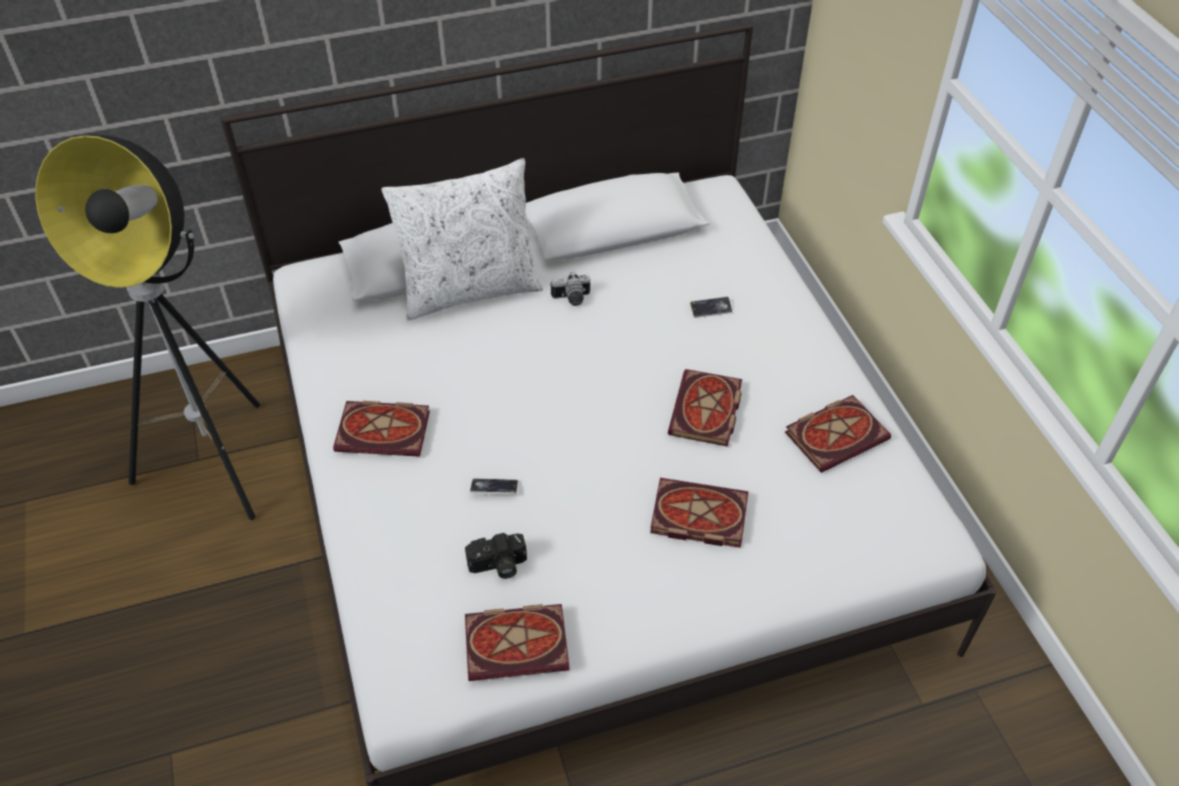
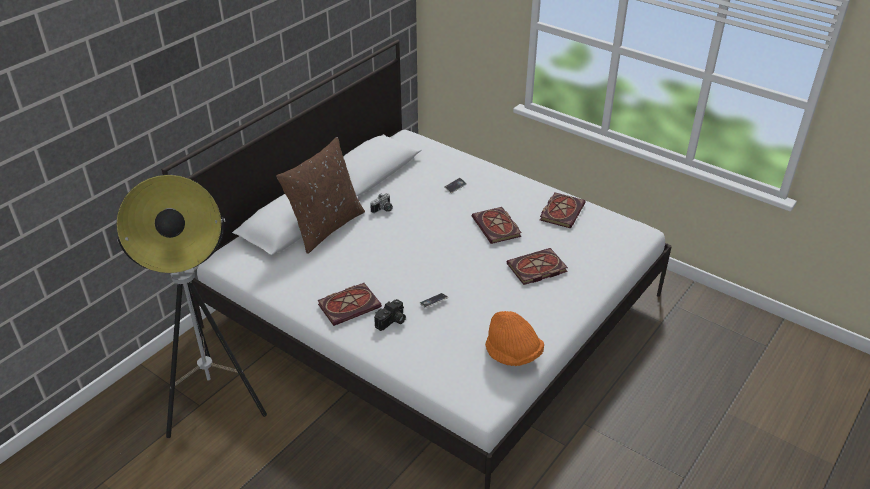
camera: 35 degrees left, 10 degrees down
white pillow [381,158,543,320] -> brown pillow [276,137,365,254]
camera [465,533,527,579] -> camera moved to [374,299,406,331]
book [465,604,570,681] -> orange hat [485,311,544,366]

